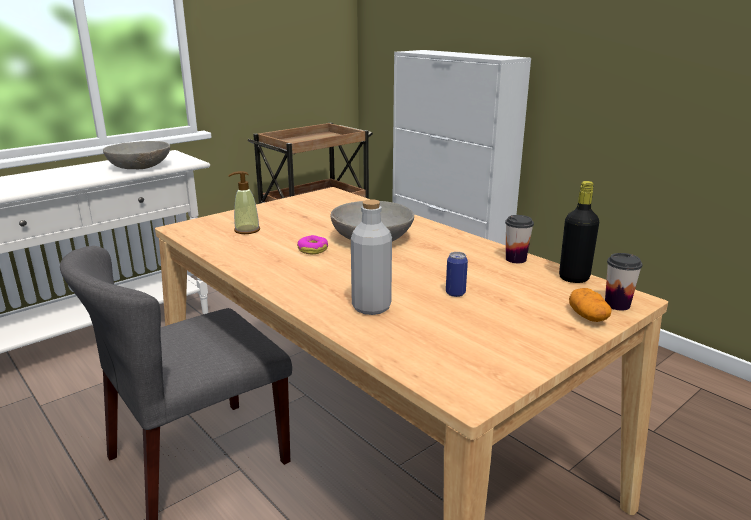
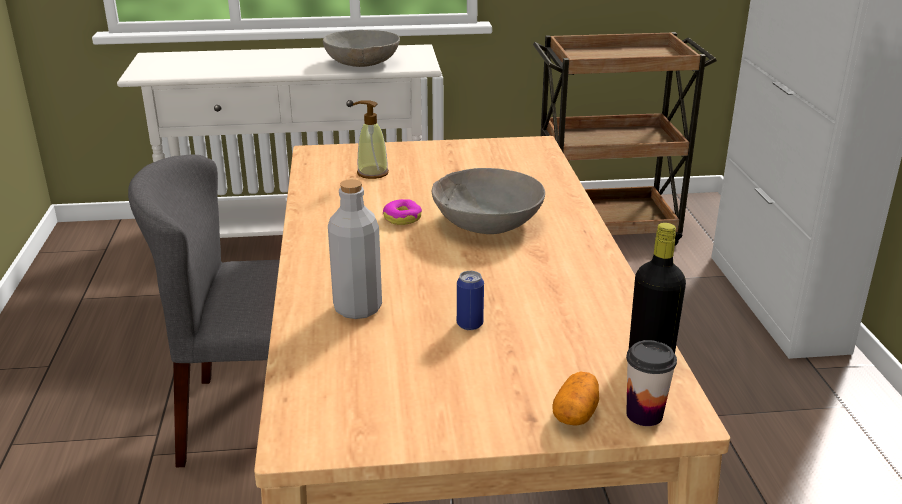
camera: 35 degrees right, 5 degrees up
cup [505,215,534,263] -> none

